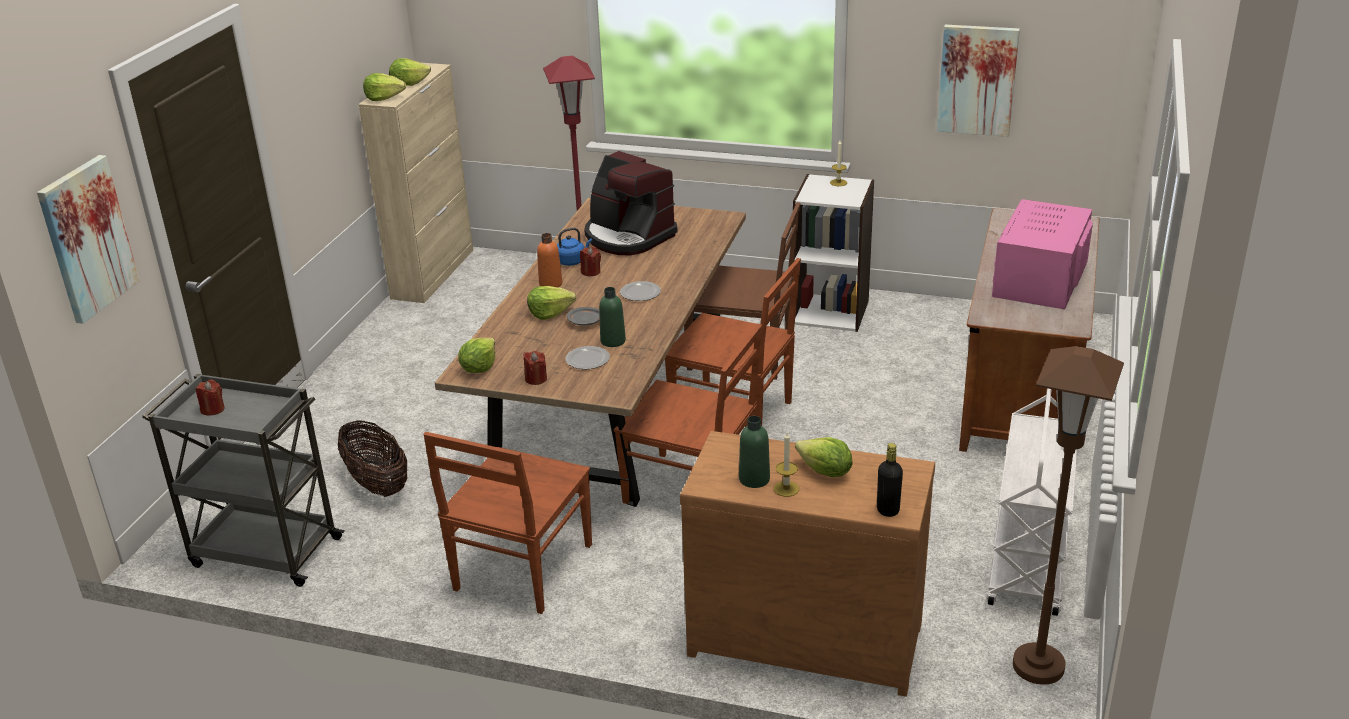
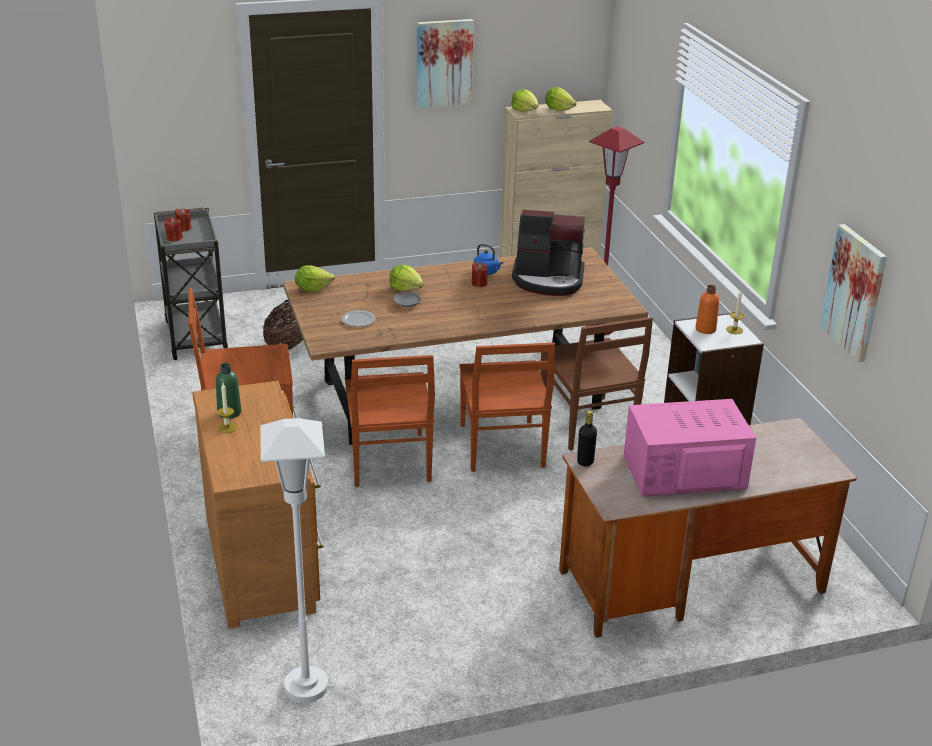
camera: 55 degrees right, 0 degrees up
picture [37,155,140,324] -> picture moved to [417,19,474,108]
red candle [524,351,547,385] -> red candle moved to [164,217,183,242]
orange bottle [537,233,562,287] -> orange bottle moved to [696,285,719,334]
coffee machine [584,151,678,255] -> coffee machine turned 90 degrees counterclockwise [512,210,585,296]
green bottle [599,287,626,347] -> none
plate [620,281,661,301] -> none
lettuce [795,437,852,477] -> none
black bottle [877,443,903,517] -> black bottle moved to [577,410,597,466]
white cart [987,388,1077,616] -> none
brown floor lamp [1013,346,1124,685] -> white floor lamp [260,418,328,703]

